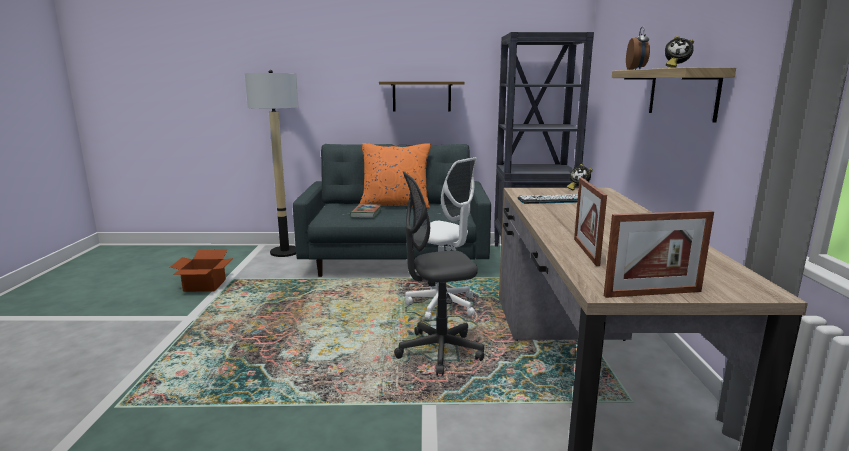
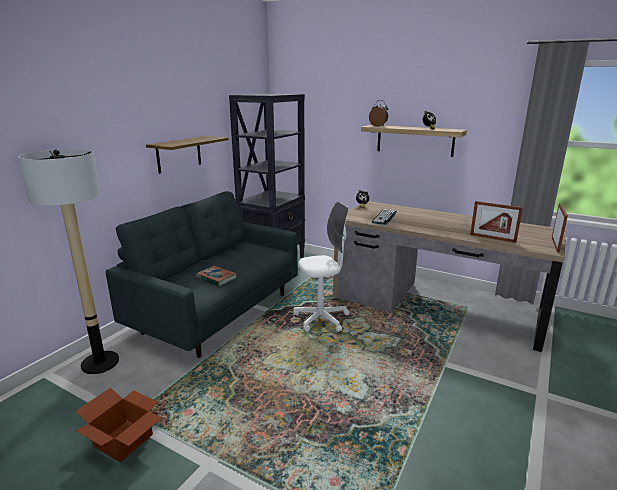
camera: 60 degrees left, 5 degrees up
orange pillow [360,143,431,209] -> none
grey office chair [394,172,484,376] -> none

